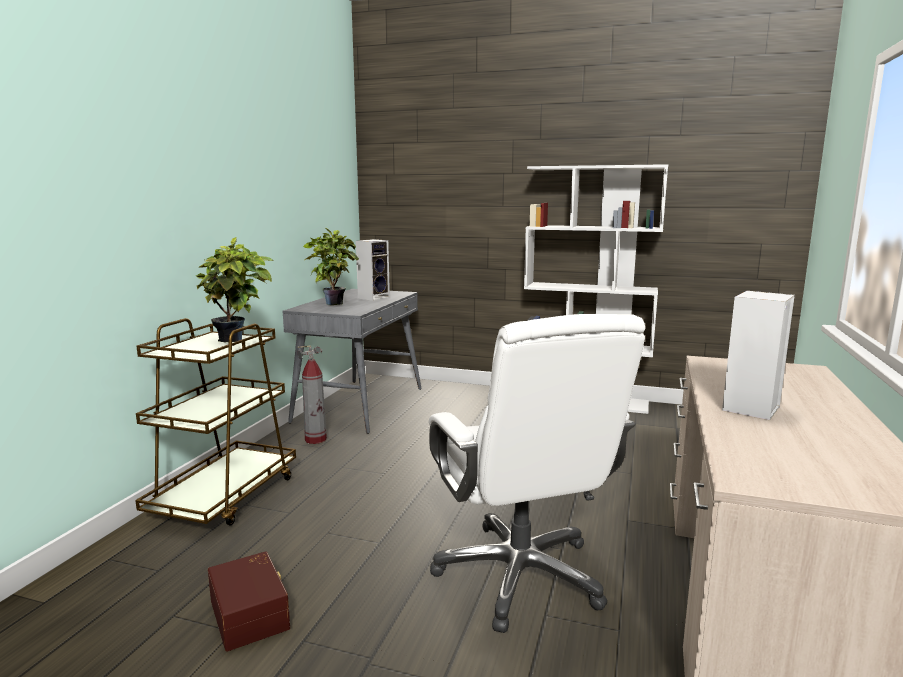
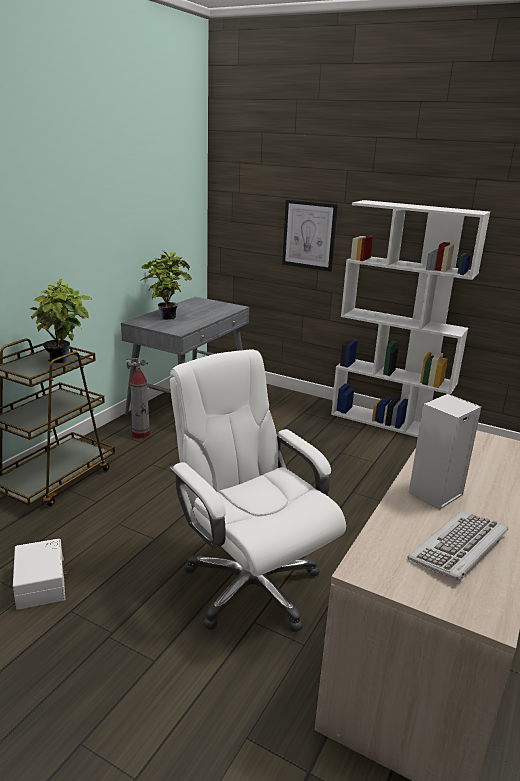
camera: 10 degrees right, 10 degrees up
brown storage box [208,551,290,651] -> white storage box [13,539,68,610]
speaker [356,239,390,301] -> none
white office chair [429,314,645,633] -> white office chair turned 150 degrees clockwise [169,349,346,633]
none -> picture [282,199,338,272]
none -> keyboard [407,511,508,581]

